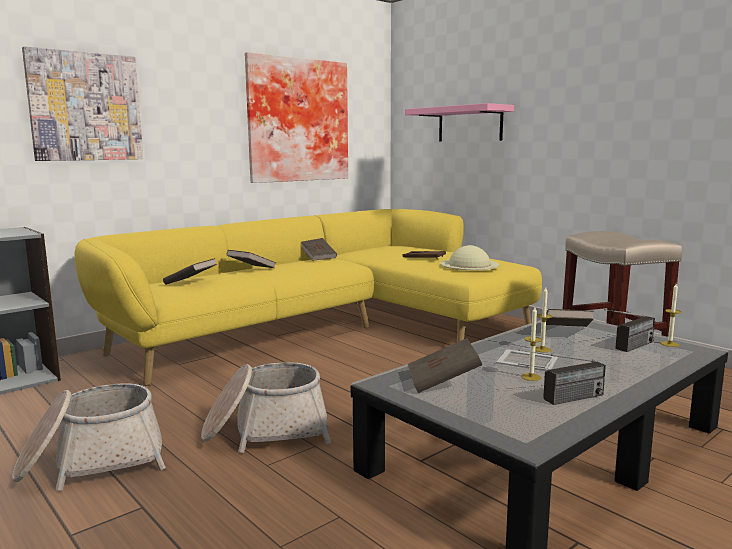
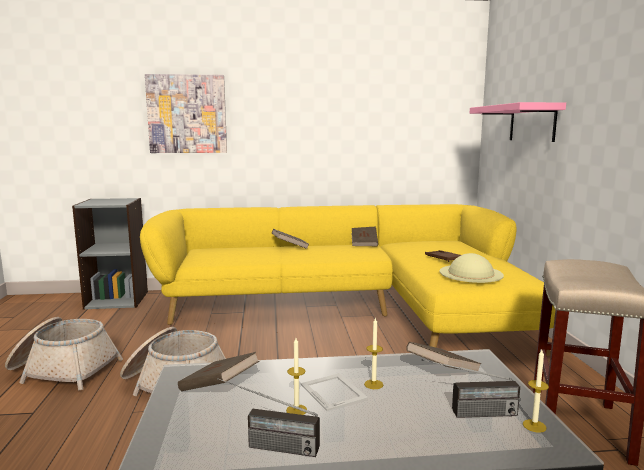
camera: 35 degrees right, 0 degrees up
brown book [163,258,217,285] -> none
picture [245,52,348,183] -> none

